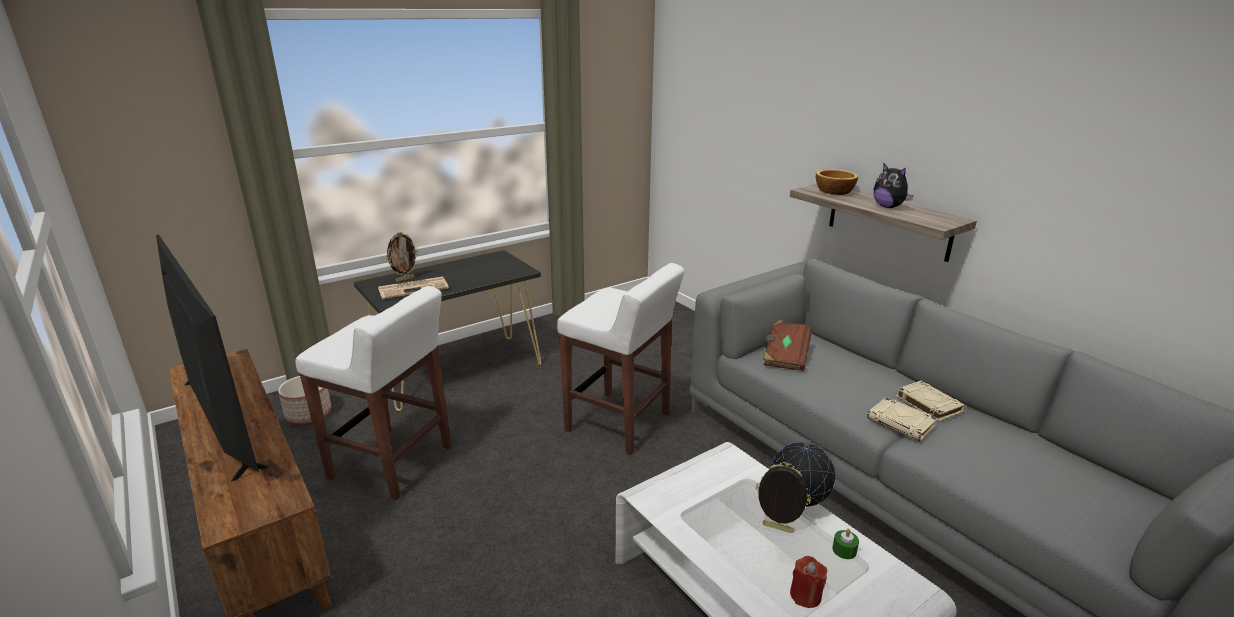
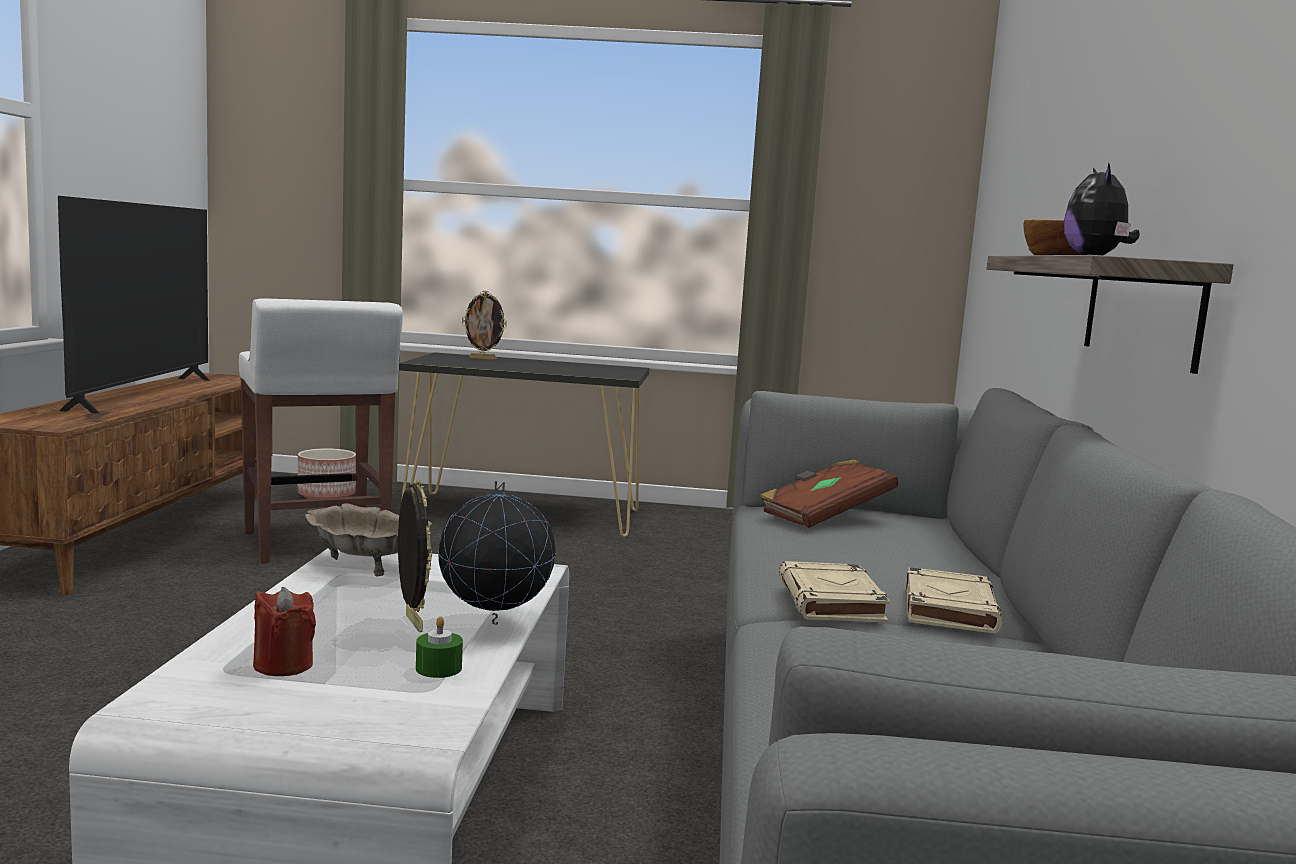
camera: 40 degrees right, 15 degrees down
newspaper [378,277,449,299] -> none
white stool [557,263,684,455] -> none
none -> beige bowl [305,503,432,576]

